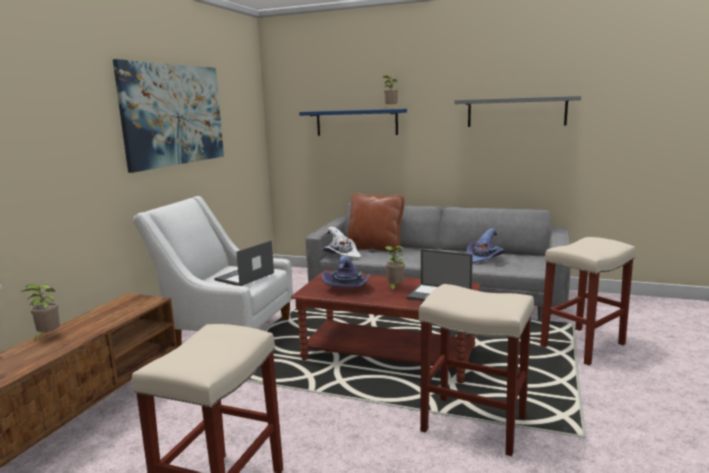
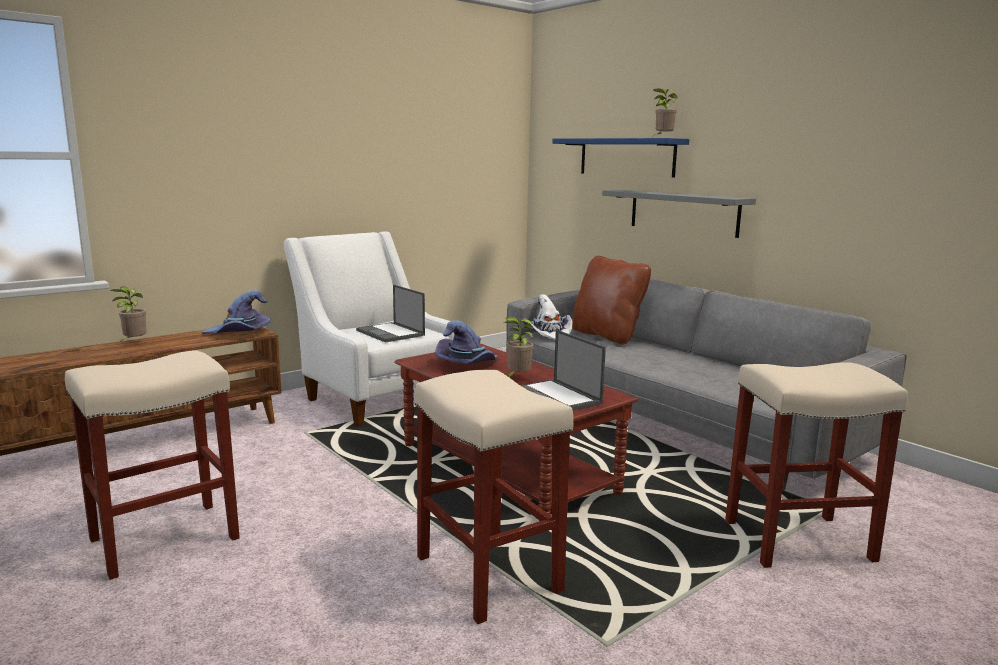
camera: 30 degrees right, 0 degrees up
picture [113,59,224,173] -> none
laptop [214,240,274,286] -> laptop turned 105 degrees counterclockwise [356,285,425,343]
grey shelf [454,96,581,127] -> grey shelf moved to [602,190,756,238]
purple hat [466,228,505,263] -> purple hat moved to [202,290,270,334]

